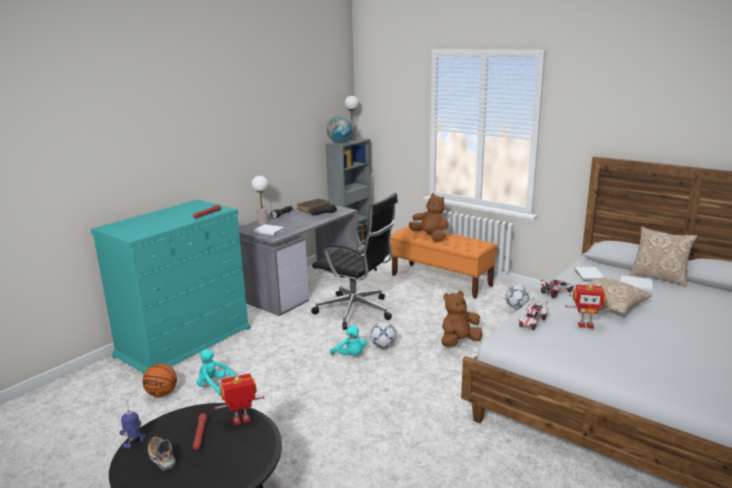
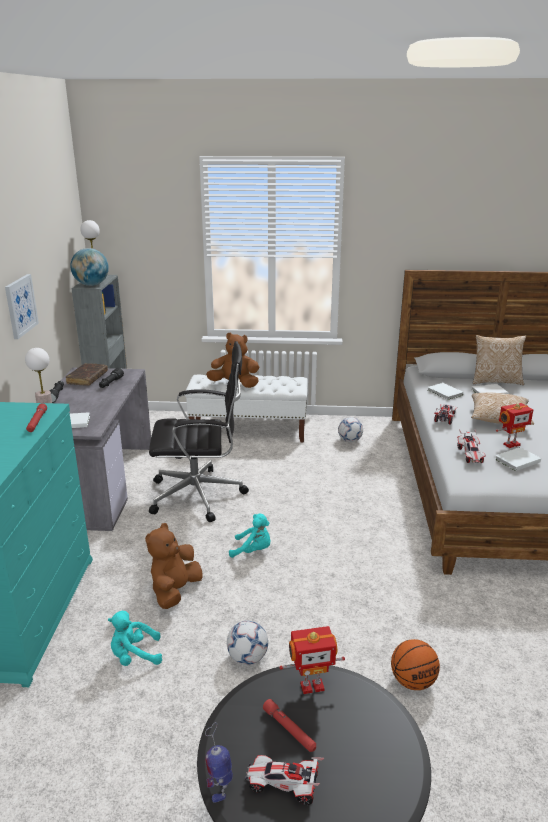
camera: 35 degrees left, 5 degrees up
basketball [143,364,177,397] -> basketball moved to [391,639,440,690]
shoe [148,436,176,470] -> toy car [245,755,324,805]
toy robot [214,373,265,425] -> toy robot turned 135 degrees counterclockwise [279,626,345,694]
football [370,322,397,349] -> football moved to [227,621,268,665]
orange bench [390,226,497,299] -> white bench [185,375,308,442]
brown plush toy [441,291,482,347] -> brown plush toy moved to [145,523,203,609]
none -> picture [5,274,39,339]
none -> white book [495,447,541,471]

